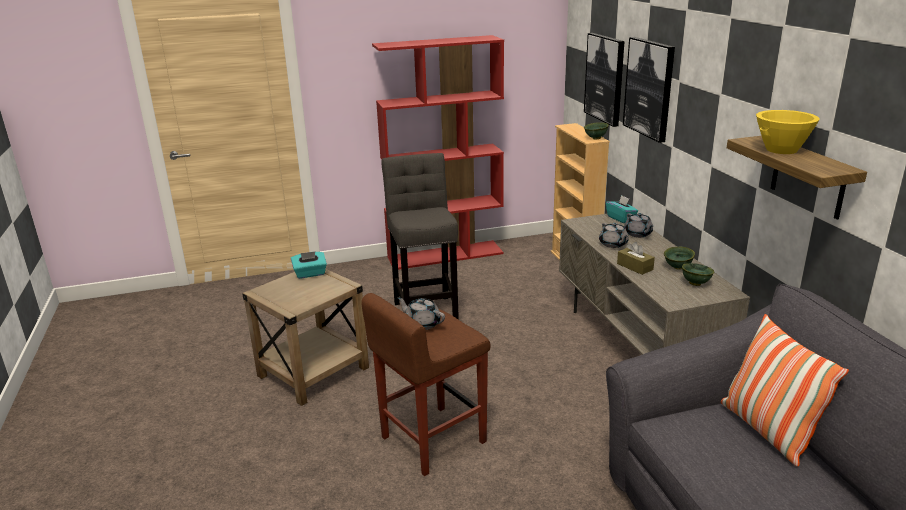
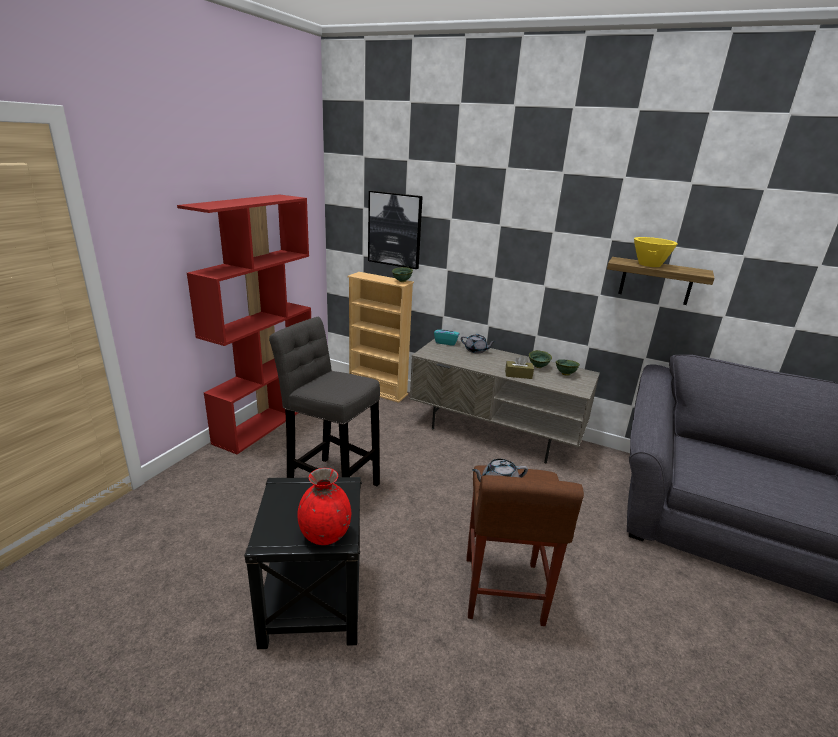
camera: 50 degrees left, 0 degrees up
beige side table [242,269,369,406] -> black side table [244,477,362,649]
turquoise tissue box [291,252,327,279] -> none
grey teapot [599,223,629,248] -> none
picture [623,37,675,143] -> none
pillow [721,314,849,467] -> none
none -> red vase [298,468,351,545]

